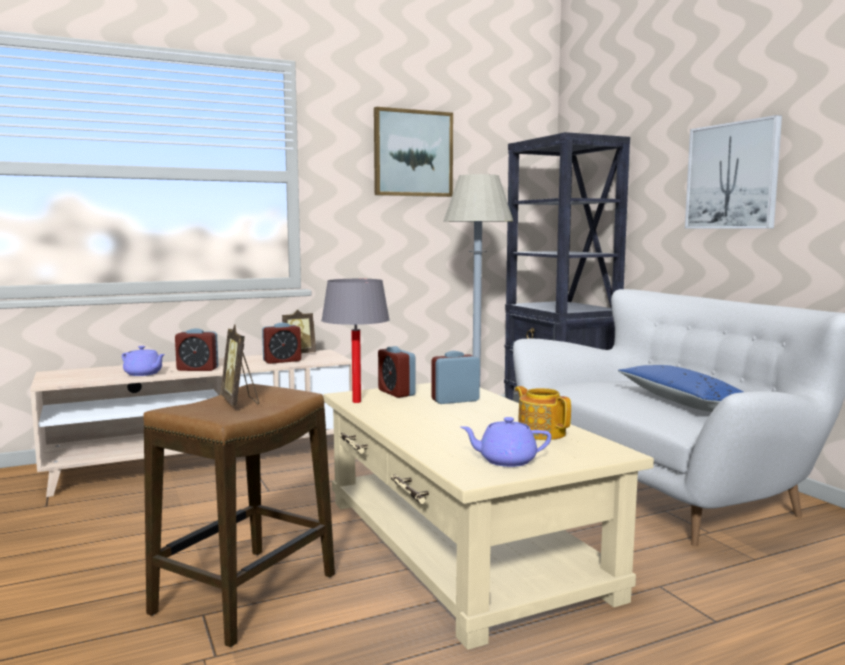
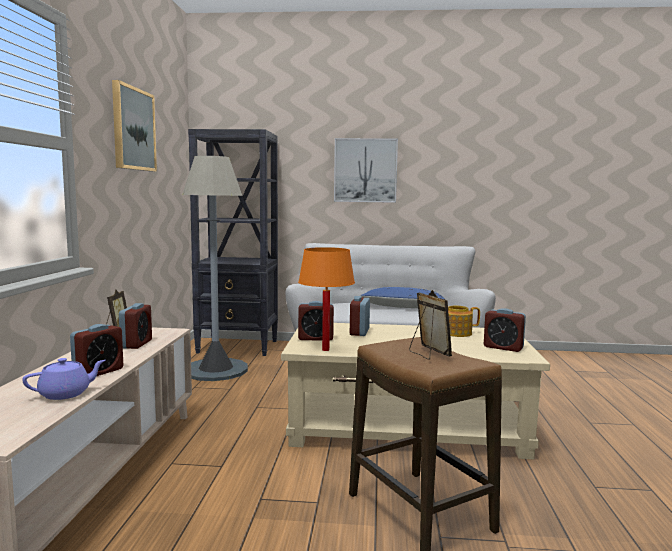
camera: 60 degrees left, 0 degrees up
picture frame [221,325,259,406] -> picture frame turned 120 degrees counterclockwise [409,290,452,359]
grey table lamp [321,279,390,403] -> orange table lamp [298,247,355,351]
purple teapot [460,417,552,467] -> alarm clock [484,308,526,352]

